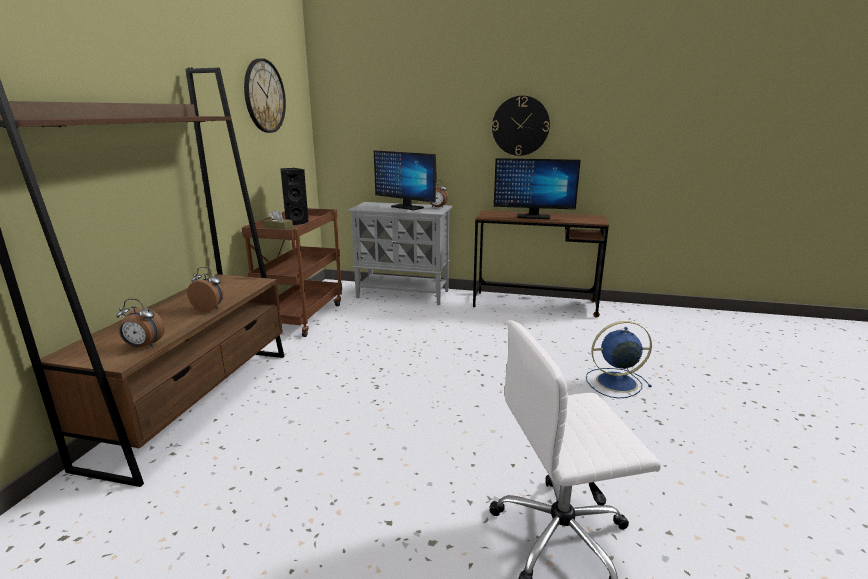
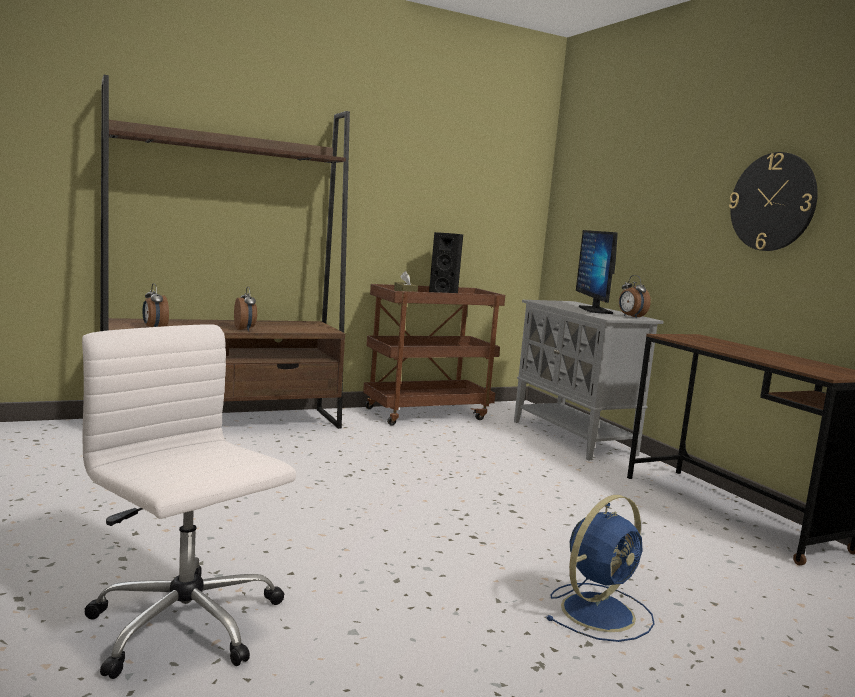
camera: 50 degrees right, 10 degrees down
wall clock [244,58,286,133] -> none
monitor [494,158,581,219] -> none
blue fan [586,321,652,398] -> blue fan turned 90 degrees clockwise [545,495,655,642]

